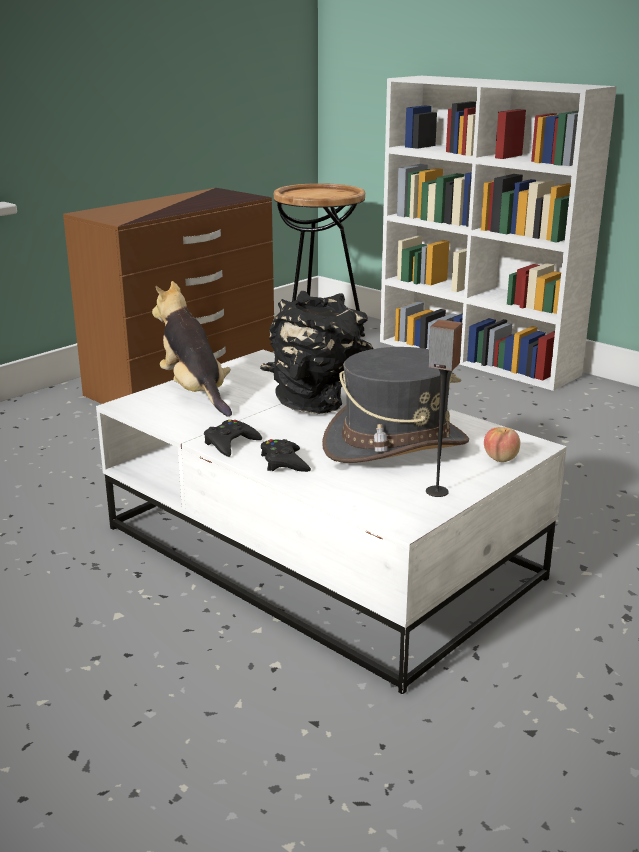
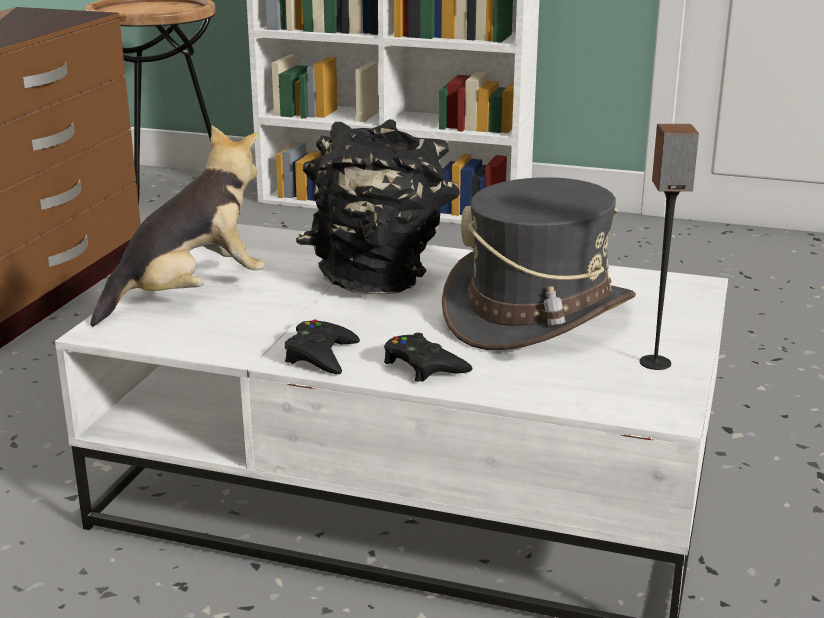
camera: 25 degrees left, 0 degrees up
plush toy [152,281,232,417] -> plush toy turned 105 degrees clockwise [90,126,266,327]
apple [484,427,520,462] -> none

